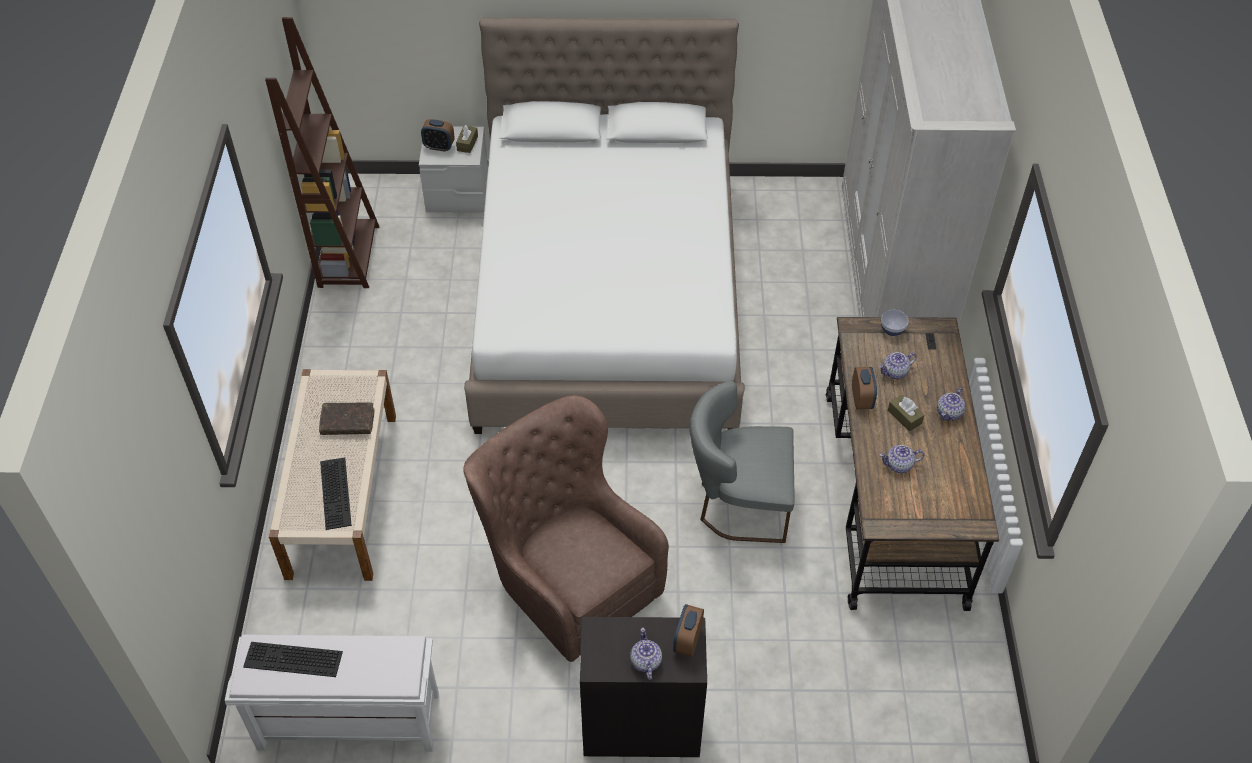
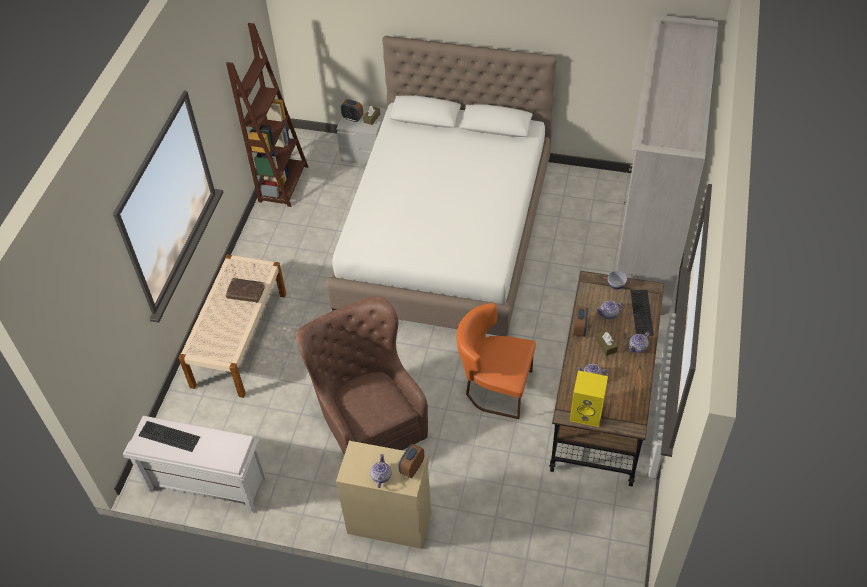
camera: 15 degrees right, 0 degrees up
keyboard [320,457,352,530] -> keyboard moved to [630,290,654,335]
black cabinet [580,617,707,757] -> beige cabinet [336,441,431,549]
grey chair [689,380,795,543] -> orange chair [457,303,536,419]
none -> yellow speaker [570,370,608,427]

